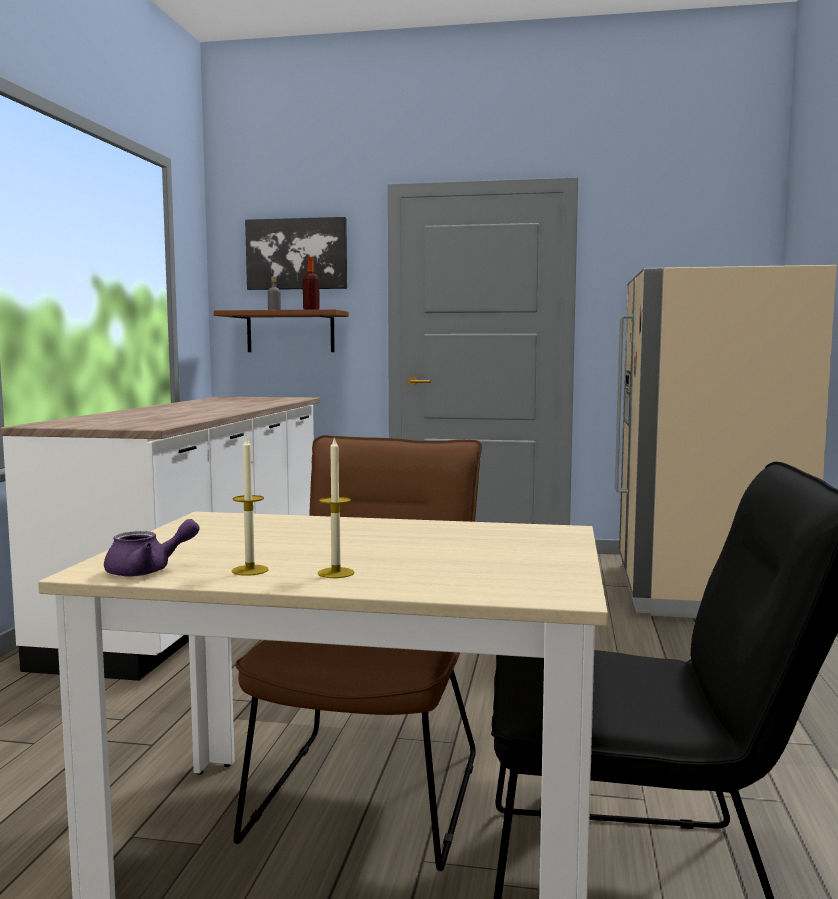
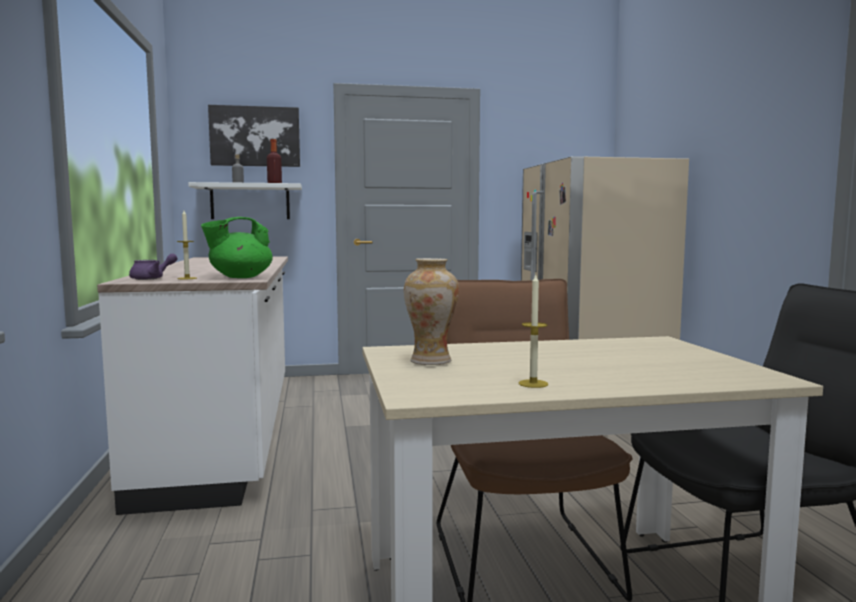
camera: 20 degrees left, 0 degrees up
purple teapot [104,519,200,577] -> purple teapot moved to [129,253,178,280]
brown shelf [214,309,349,352] -> white shelf [188,182,302,219]
candle [318,437,354,578] -> candle moved to [177,211,197,279]
none -> green teapot [201,217,273,278]
none -> vase [404,258,459,365]

